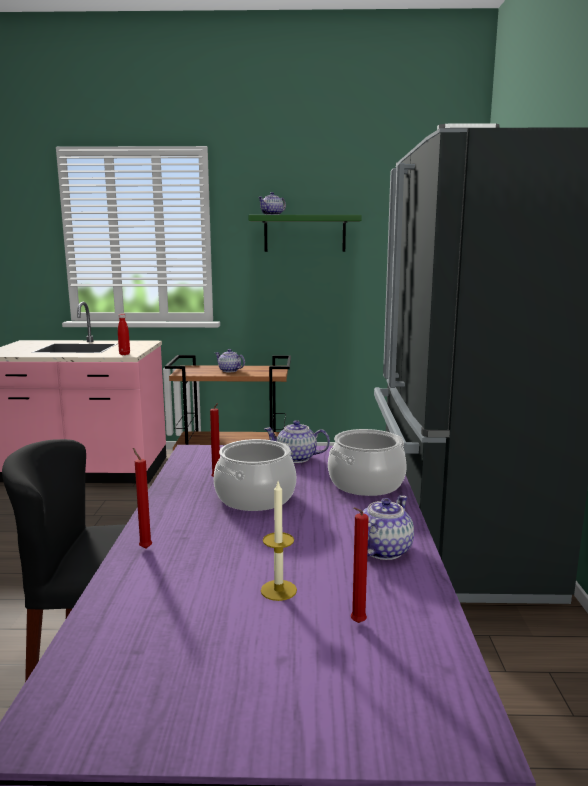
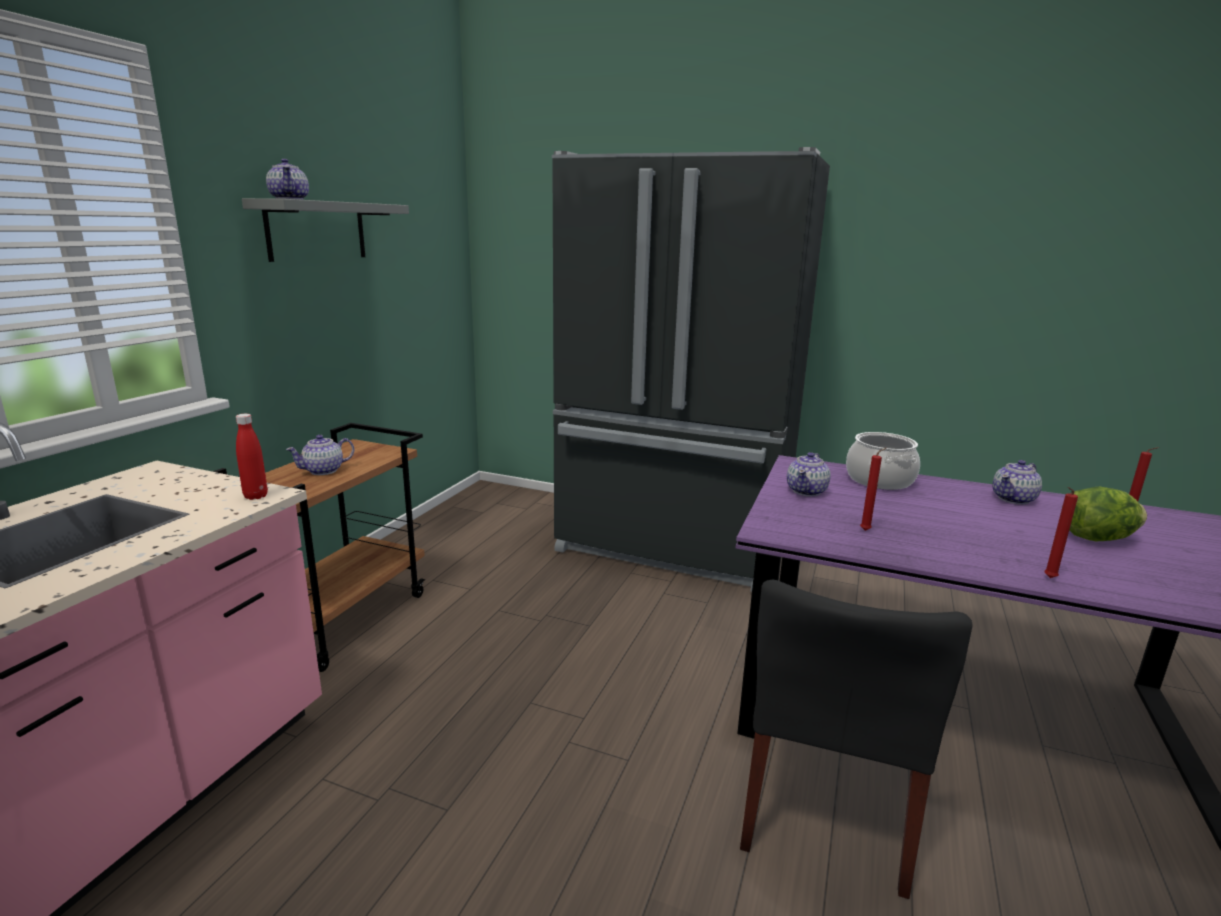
camera: 70 degrees left, 5 degrees up
cooking pot [214,439,296,511] -> none
green shelf [248,215,362,252] -> grey shelf [242,198,409,262]
candle [261,482,297,601] -> lettuce [1069,487,1147,541]
teapot [363,495,414,560] -> teapot turned 90 degrees counterclockwise [993,460,1042,505]

